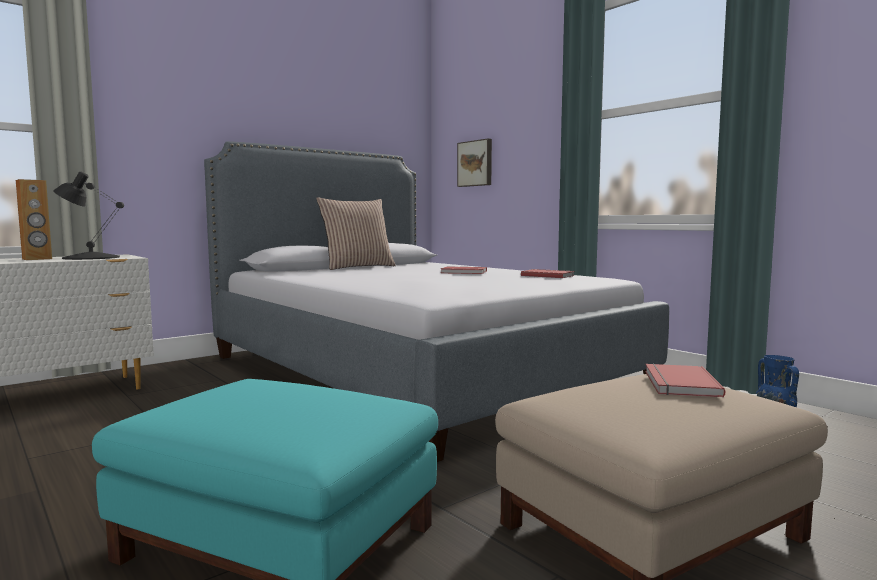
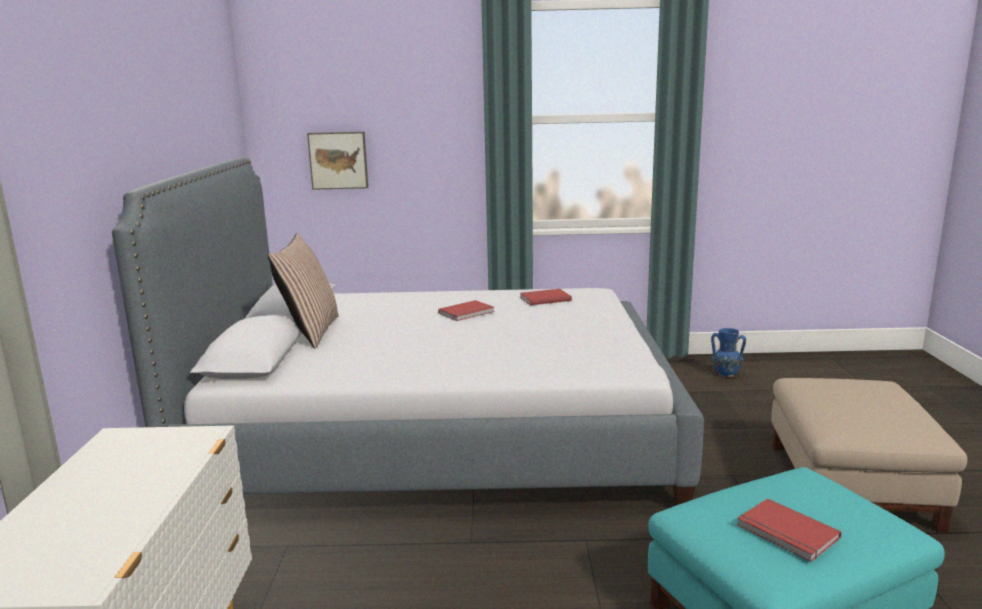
camera: 50 degrees left, 10 degrees up
brown speaker [16,179,52,260] -> none
black table lamp [53,172,124,260] -> none
red book [645,364,725,397] -> red book moved to [737,498,841,562]

